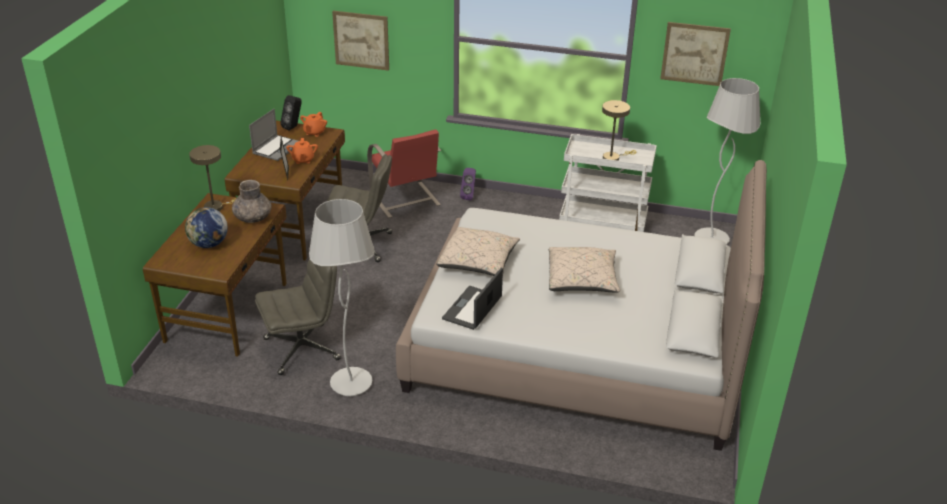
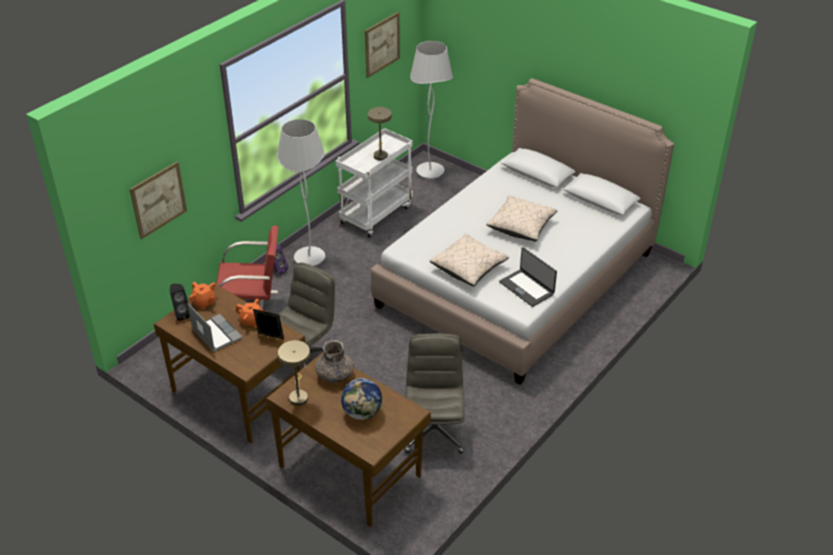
camera: 65 degrees left, 5 degrees up
white floor lamp [309,199,375,396] -> white floor lamp moved to [277,119,325,266]

